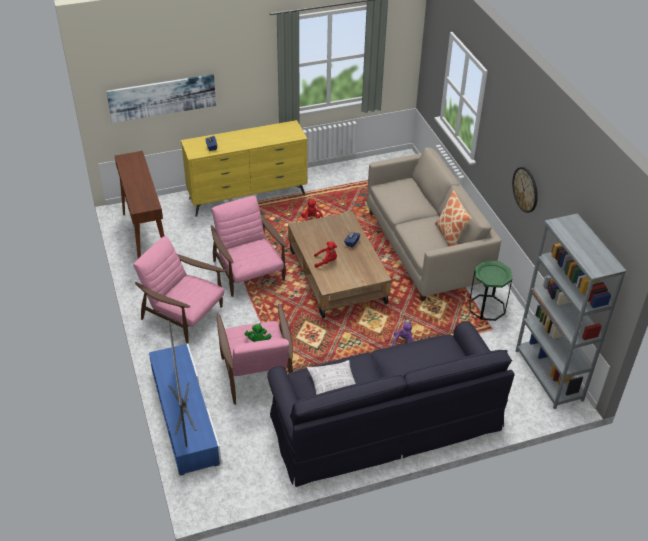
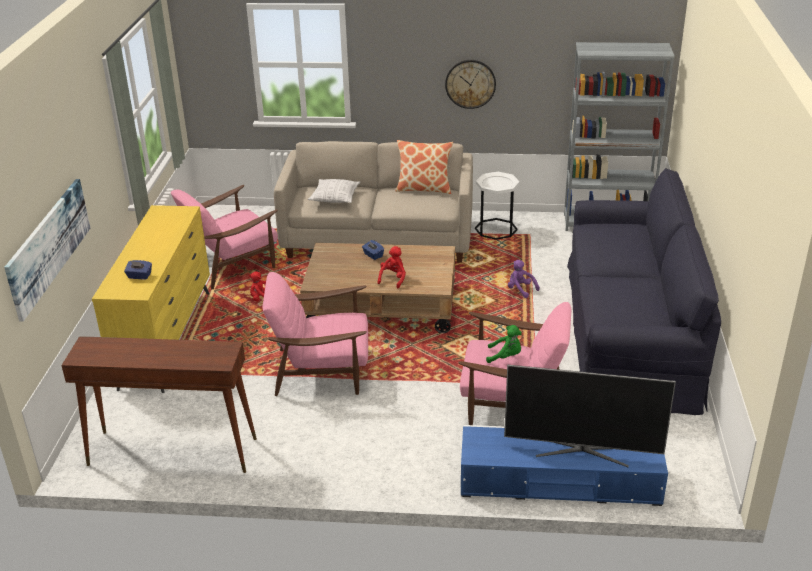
camera: 65 degrees left, 10 degrees down
pink armchair [133,236,226,343] -> pink armchair moved to [171,185,278,289]
pillow [307,360,356,395] -> pillow moved to [308,179,361,203]
green side table [469,261,512,321] -> white side table [475,172,520,240]

